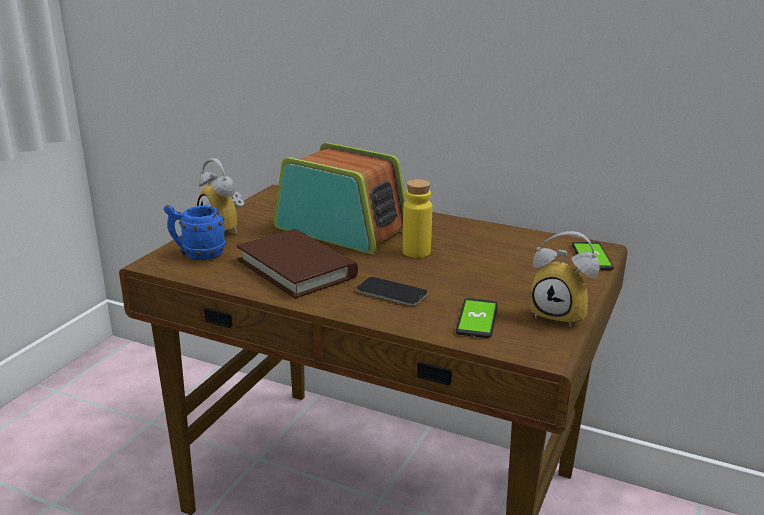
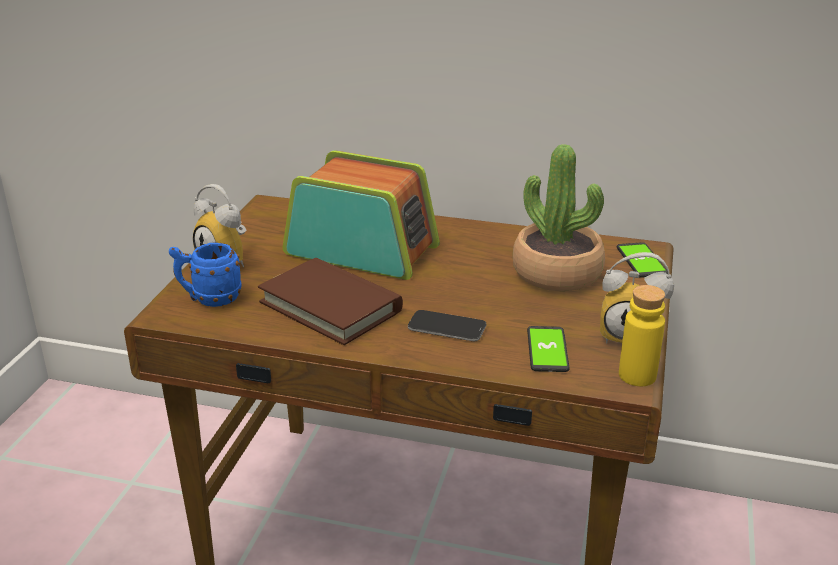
camera: 10 degrees left, 5 degrees up
yellow bottle [403,179,432,258] -> yellow bottle moved to [619,285,665,386]
none -> potted plant [513,144,605,291]

